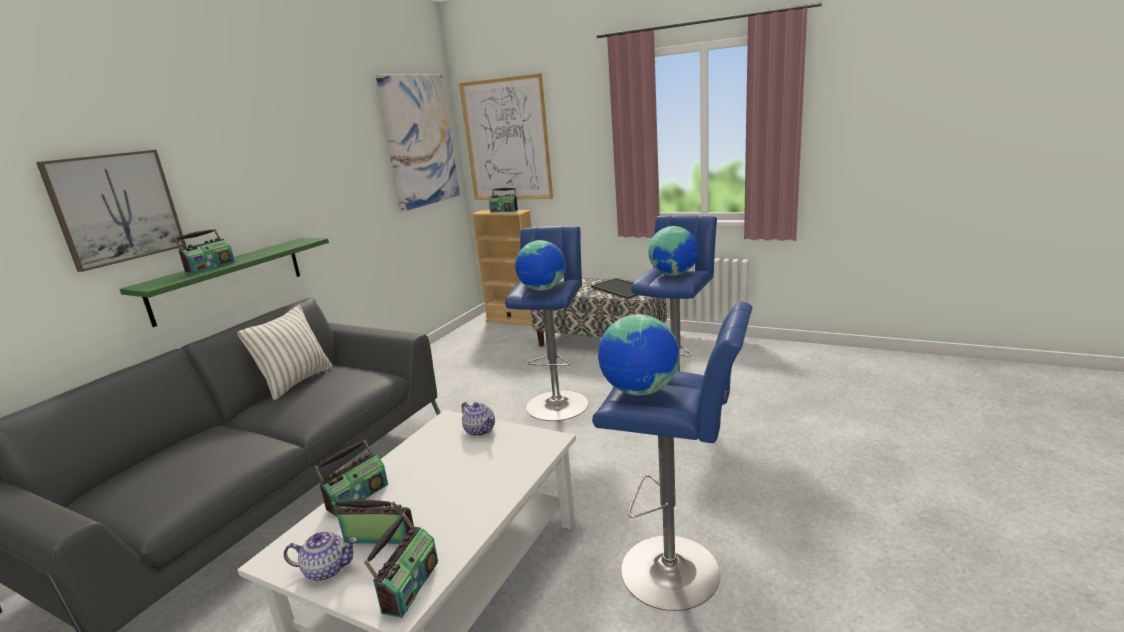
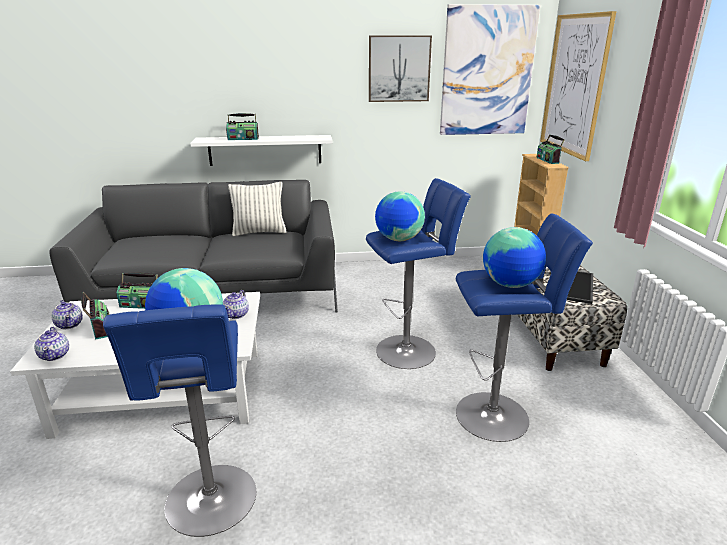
camera: 55 degrees right, 5 degrees up
picture [36,150,186,272] -> picture moved to [369,35,432,102]
green shelf [119,238,329,327] -> white shelf [190,135,333,166]
radio [364,513,438,618] -> teapot [34,327,69,361]

